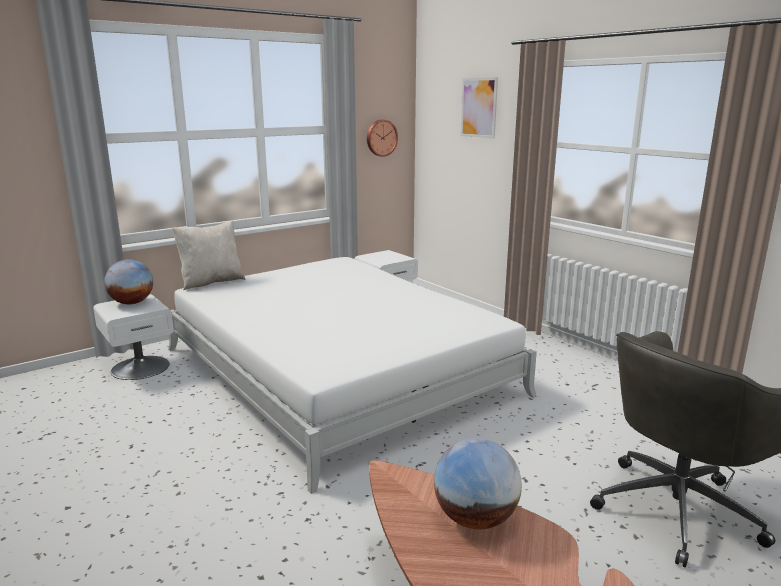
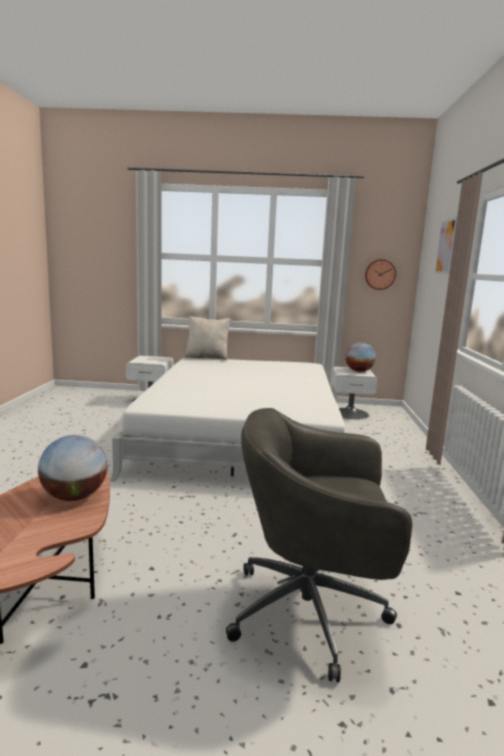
camera: 40 degrees right, 5 degrees down
globe [104,259,153,304] -> globe moved to [345,342,376,372]

